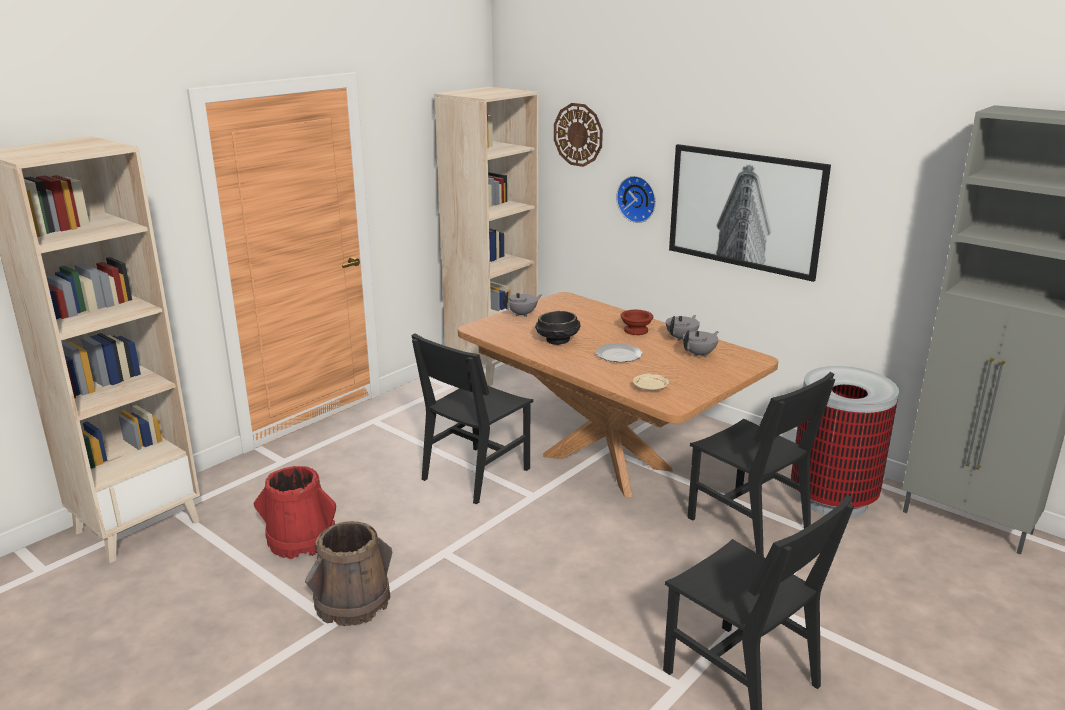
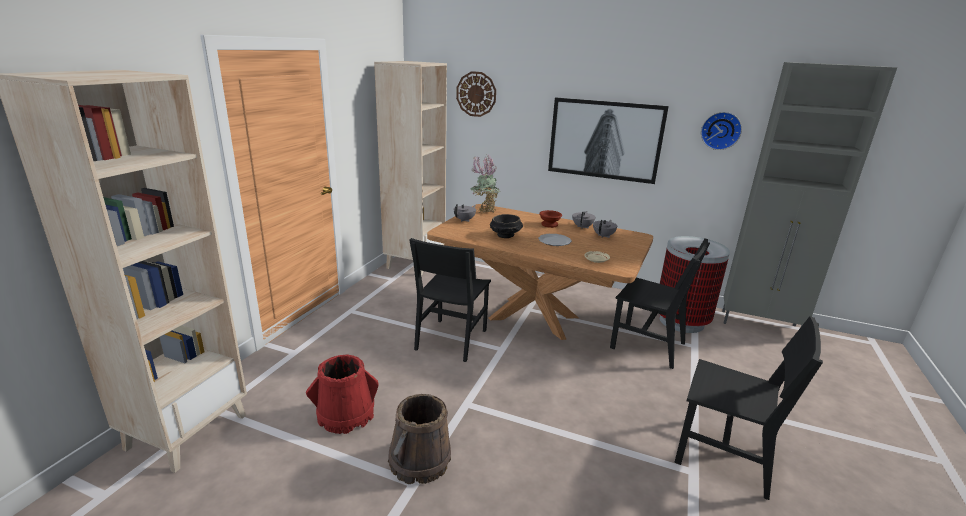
camera: 20 degrees left, 0 degrees up
wall clock [616,176,656,223] -> wall clock moved to [701,112,742,150]
none -> potted plant [470,154,501,213]

